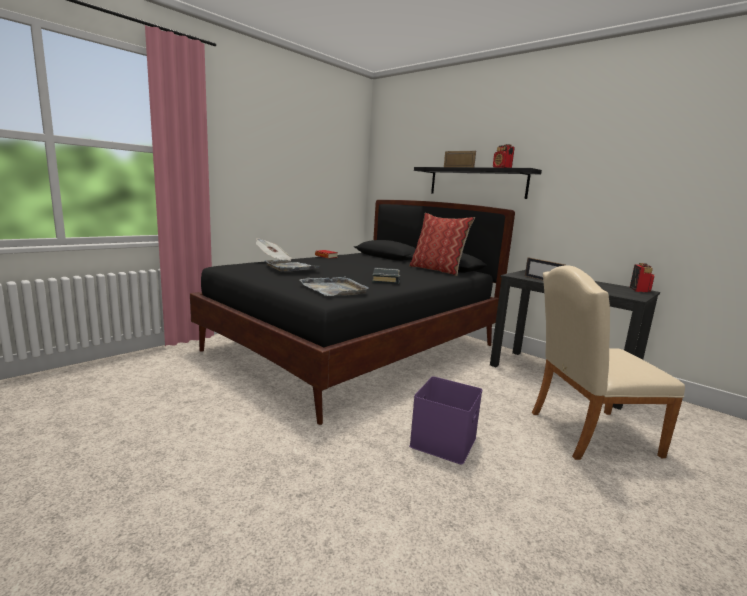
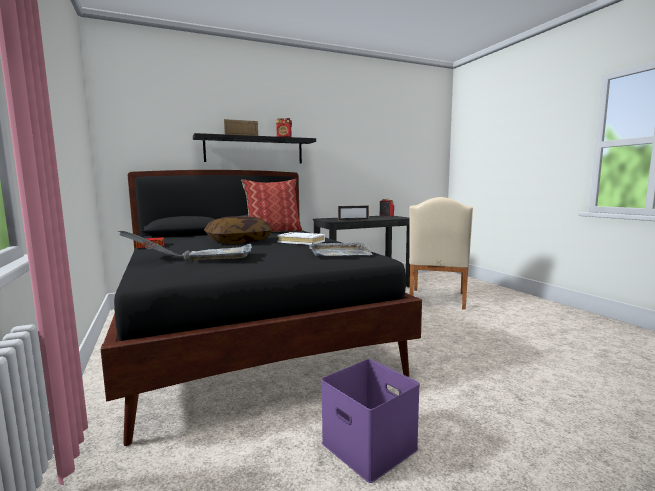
camera: 65 degrees left, 5 degrees down
black book [372,268,400,284] -> white book [277,232,325,245]
purple storage box [409,376,482,465] -> purple storage box moved to [321,359,420,483]
none -> pillow [204,216,273,244]

